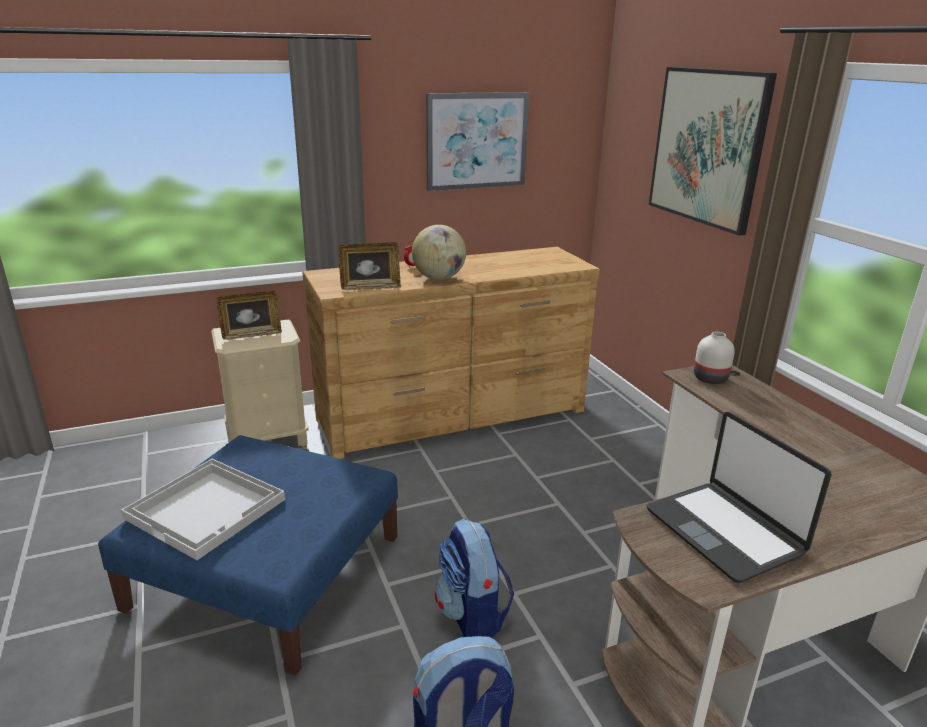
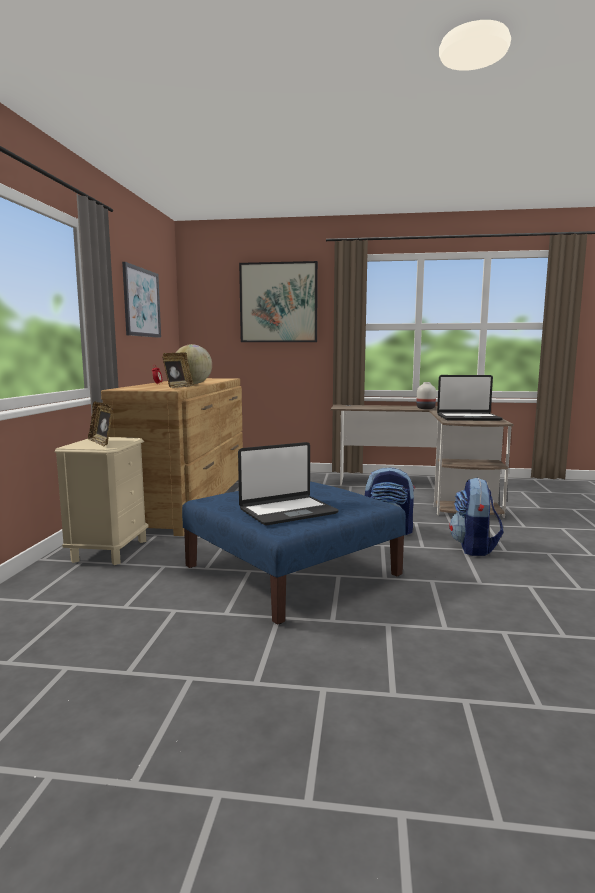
camera: 60 degrees left, 15 degrees down
white tray [121,459,285,560] -> laptop [238,442,339,525]
picture frame [217,291,282,340] -> picture frame turned 135 degrees clockwise [88,402,113,446]
white vase [694,331,735,384] -> white vase moved to [417,382,436,409]

